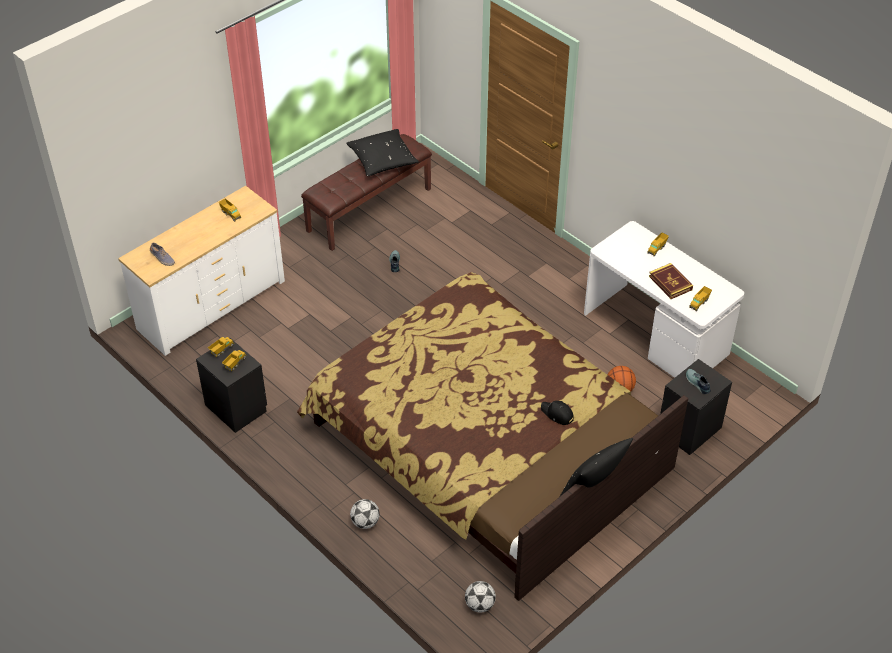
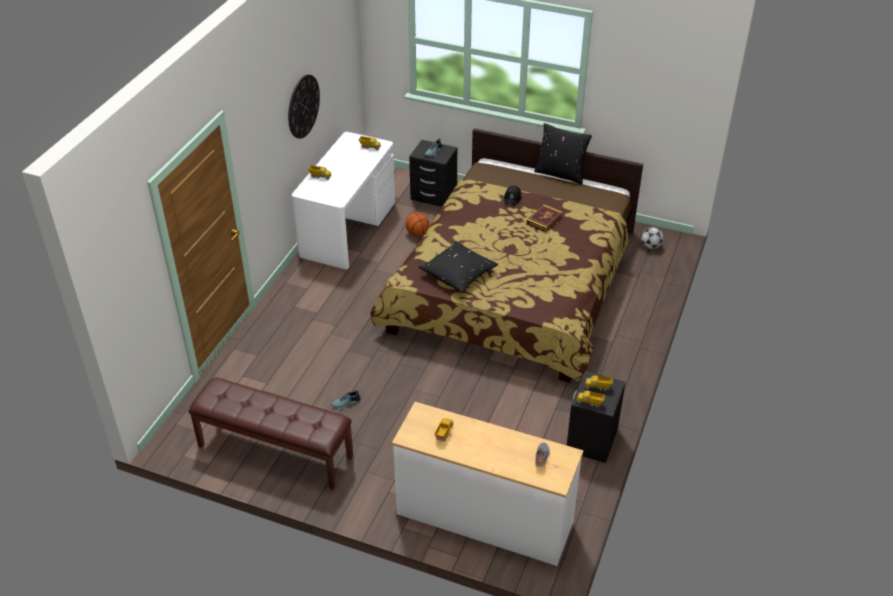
camera: 115 degrees left, 5 degrees down
black pillow [346,129,419,176] -> black pillow moved to [418,241,499,293]
football [350,499,380,529] -> none
book [649,263,693,299] -> book moved to [527,204,563,232]
none -> wall clock [288,75,320,139]

